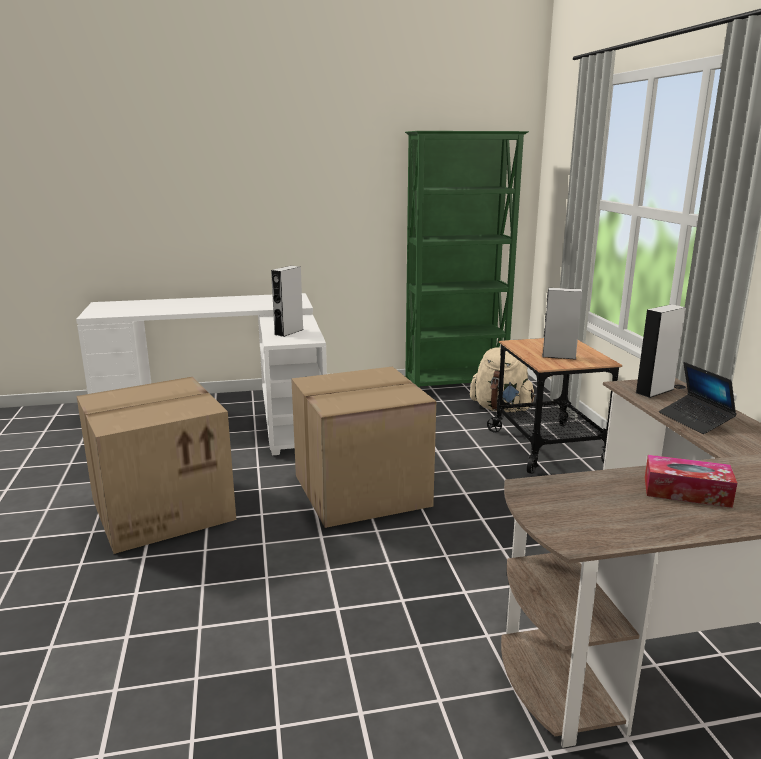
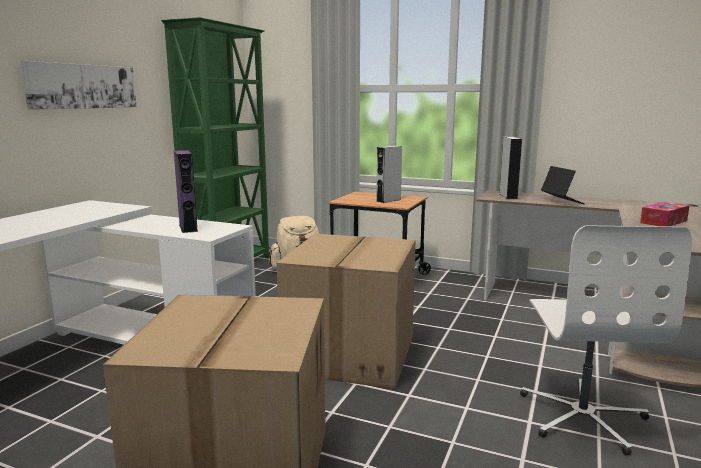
camera: 55 degrees left, 5 degrees down
grey speaker [271,266,303,337] -> purple speaker [174,150,198,233]
laptop [659,362,737,434] -> laptop turned 120 degrees counterclockwise [541,166,585,204]
none -> picture [21,61,137,110]
none -> white office chair [520,225,692,456]

